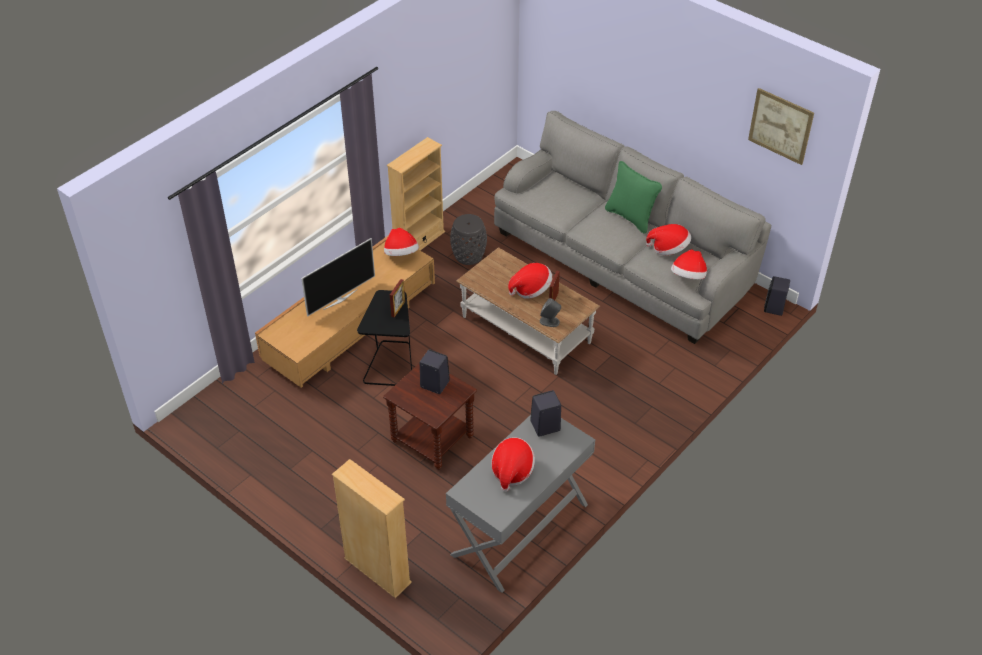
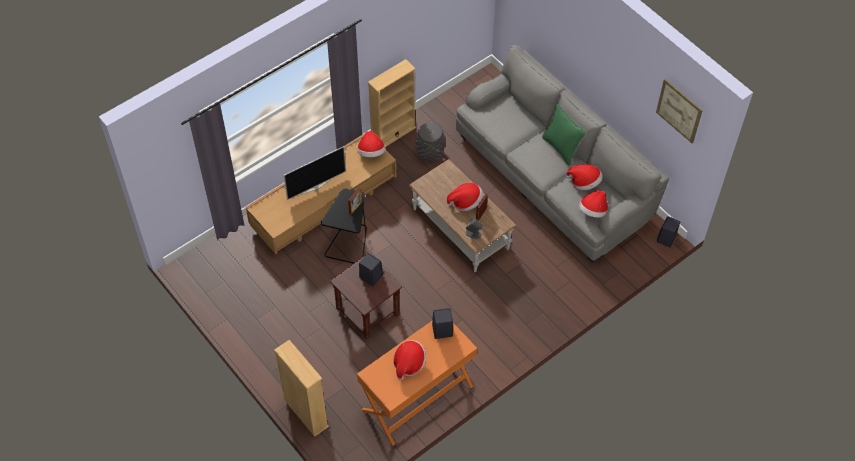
camera: 10 degrees right, 10 degrees up
grey console table [446,415,595,593] -> orange console table [357,321,477,446]

